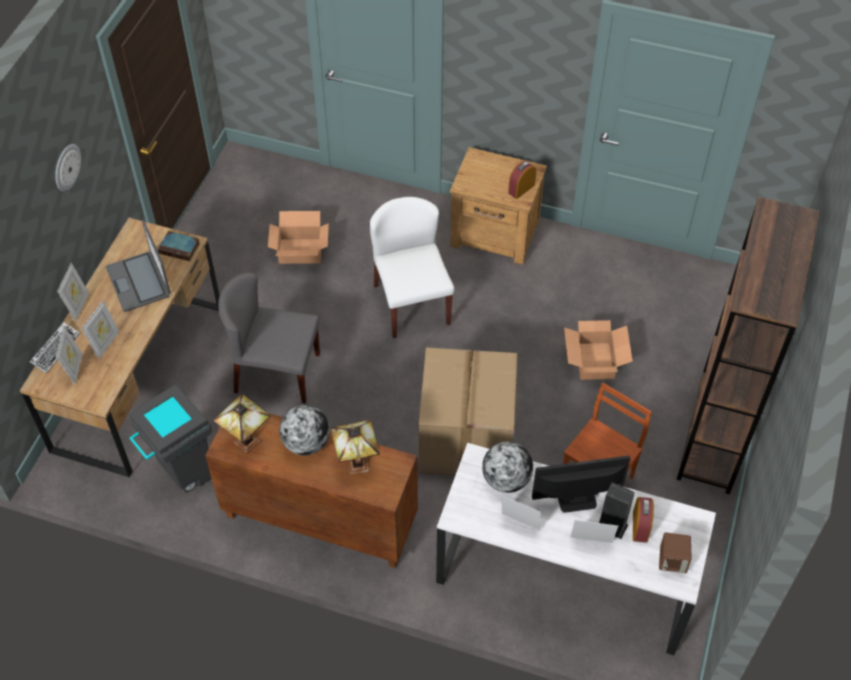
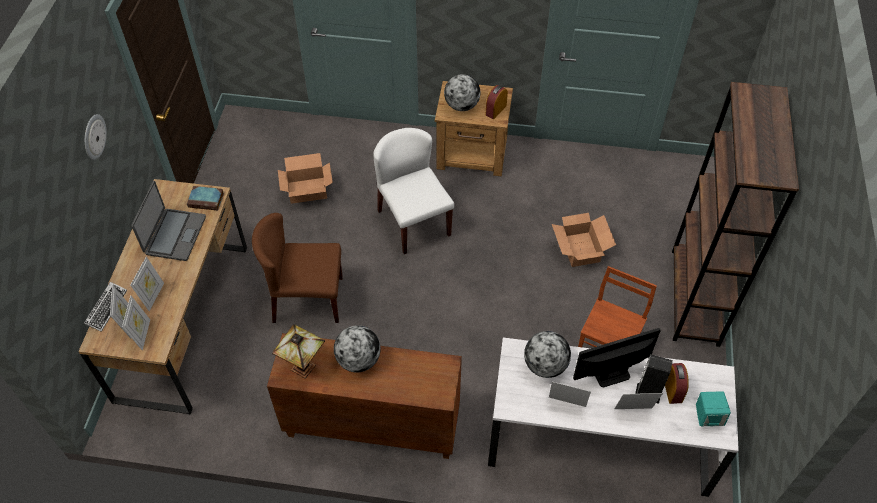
camera: 10 degrees left, 0 degrees up
picture frame [57,263,89,321] -> picture frame moved to [122,295,150,351]
laptop [106,220,170,312] -> laptop turned 135 degrees counterclockwise [131,181,206,261]
grey trash can [129,384,212,492] -> none
grey chair [218,272,320,403] -> brown chair [252,213,343,323]
table lamp [330,420,380,475] -> none
cardboard box [419,347,517,475] -> none
brown speaker [659,532,691,573] -> turquoise speaker [696,391,731,426]
none -> globe [444,74,480,111]

